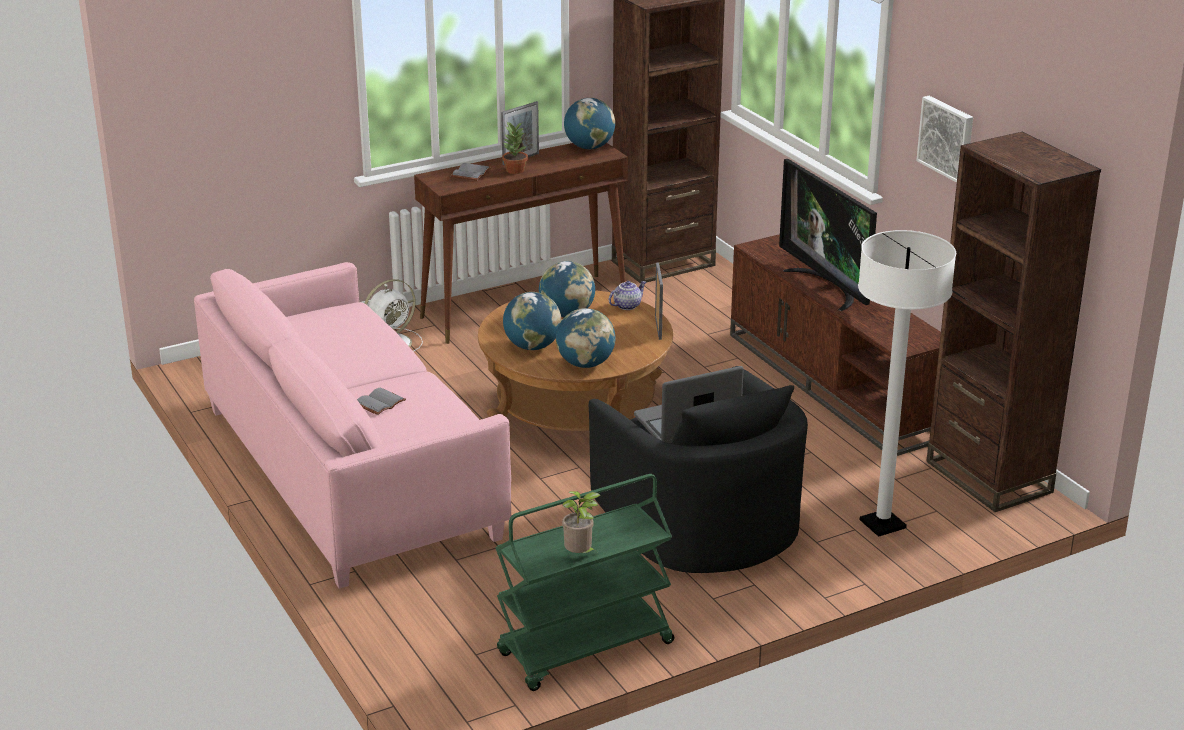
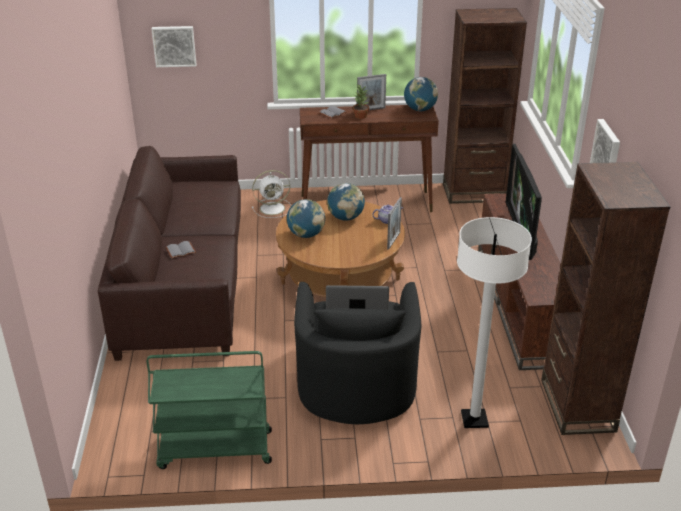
camera: 25 degrees right, 5 degrees up
pink sofa [194,262,511,589] -> brown sofa [98,146,241,361]
globe [556,308,615,368] -> none
potted plant [562,491,601,553] -> none
none -> picture [152,26,197,67]

